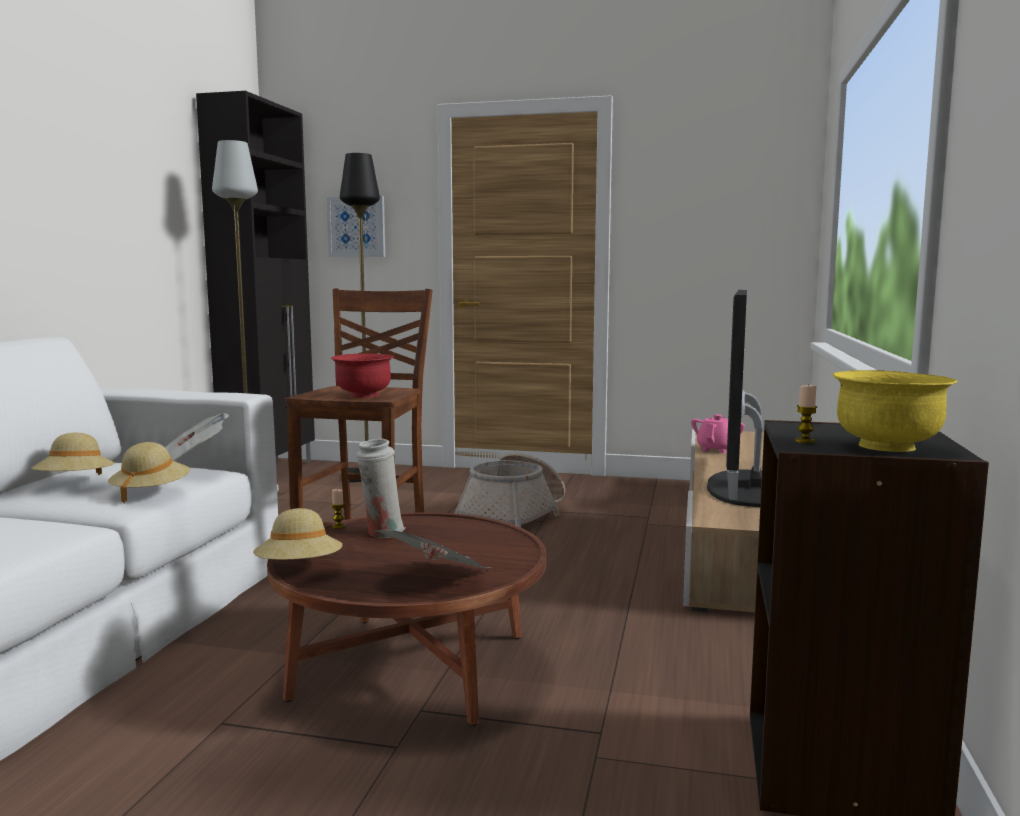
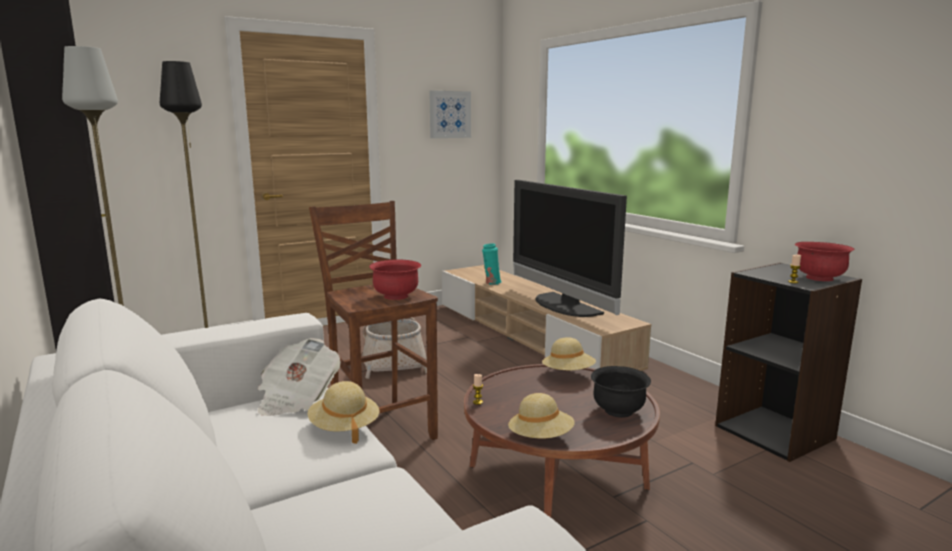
camera: 45 degrees left, 5 degrees up
beige hat [31,433,115,475] -> beige hat moved to [542,337,596,370]
picture [327,196,385,257] -> picture moved to [429,90,471,138]
white vase [356,438,406,538] -> none
newspaper [375,530,491,568] -> black bowl [591,366,651,418]
pink teapot [691,414,745,453] -> turquoise vase [482,243,502,285]
yellow bowl [832,370,957,452] -> red bowl [795,242,855,281]

